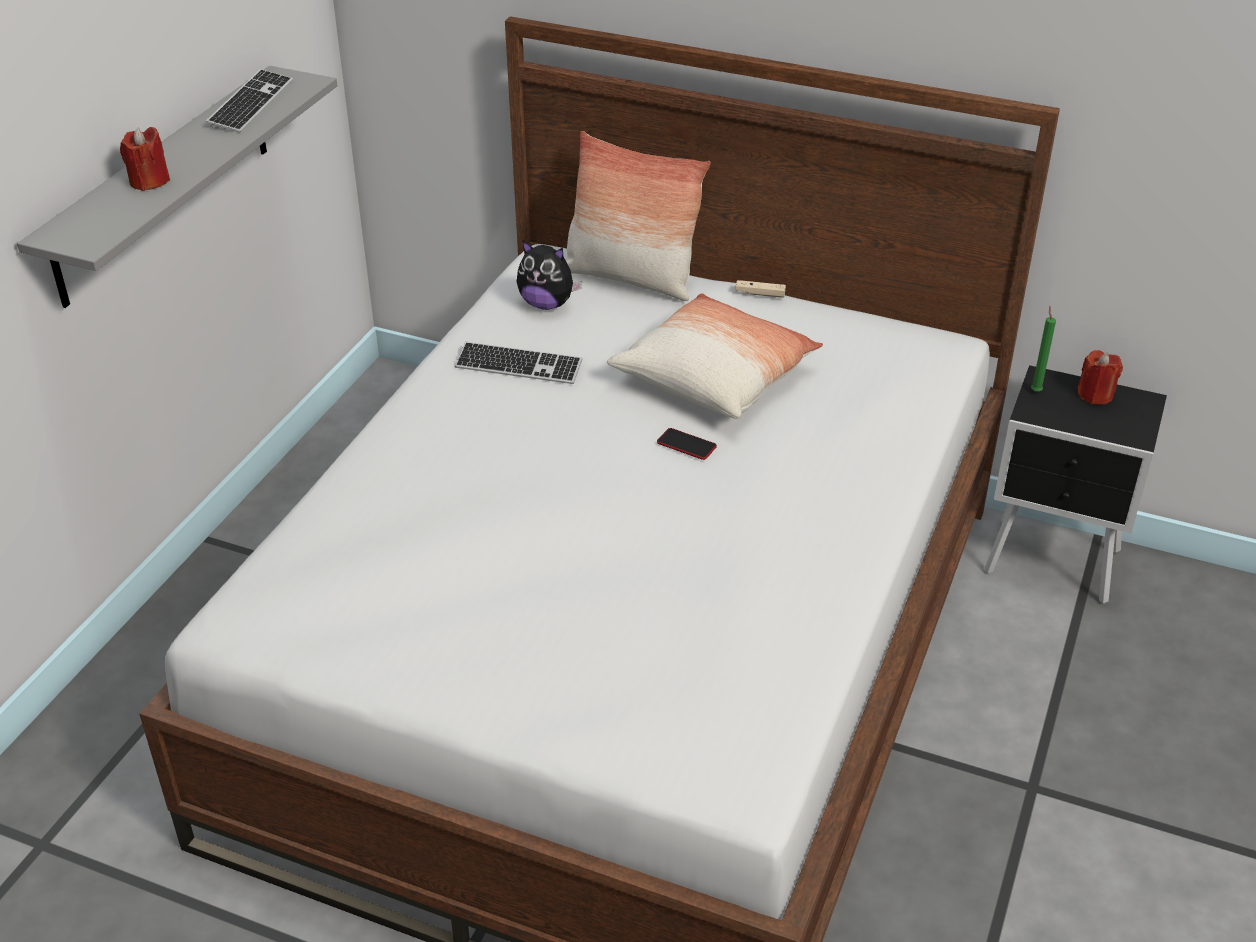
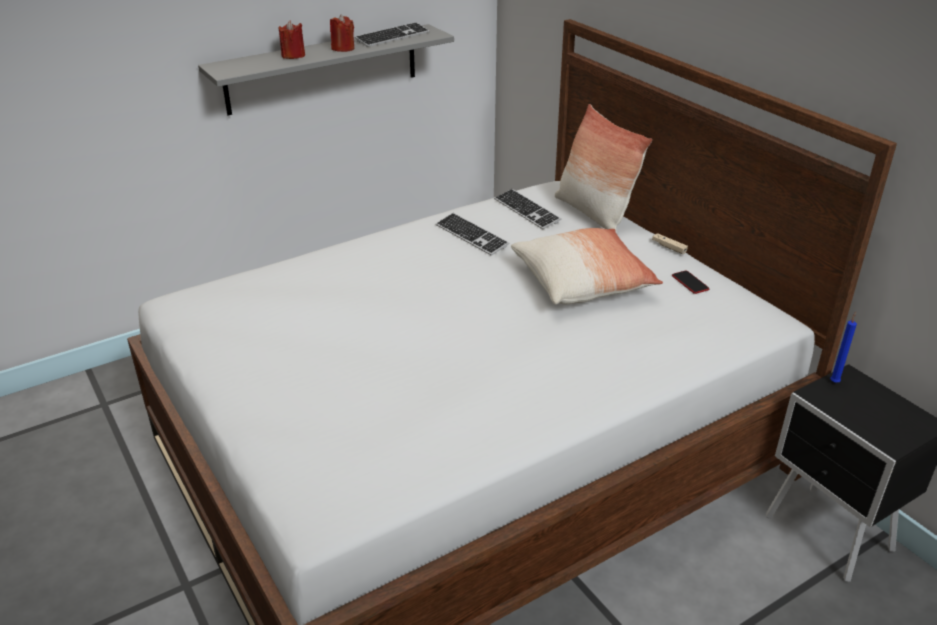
camera: 35 degrees right, 5 degrees down
plush toy [517,240,582,310] -> keyboard [494,189,561,229]
phone [657,428,717,460] -> phone moved to [672,271,709,294]
green candle [1031,306,1056,392] -> blue candle [830,312,857,383]
red candle [1077,350,1123,405] -> red candle moved to [330,14,354,52]

